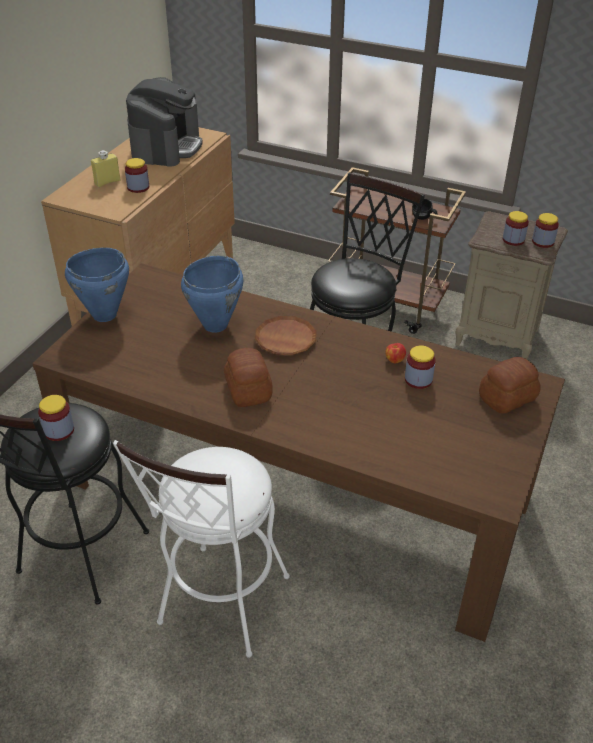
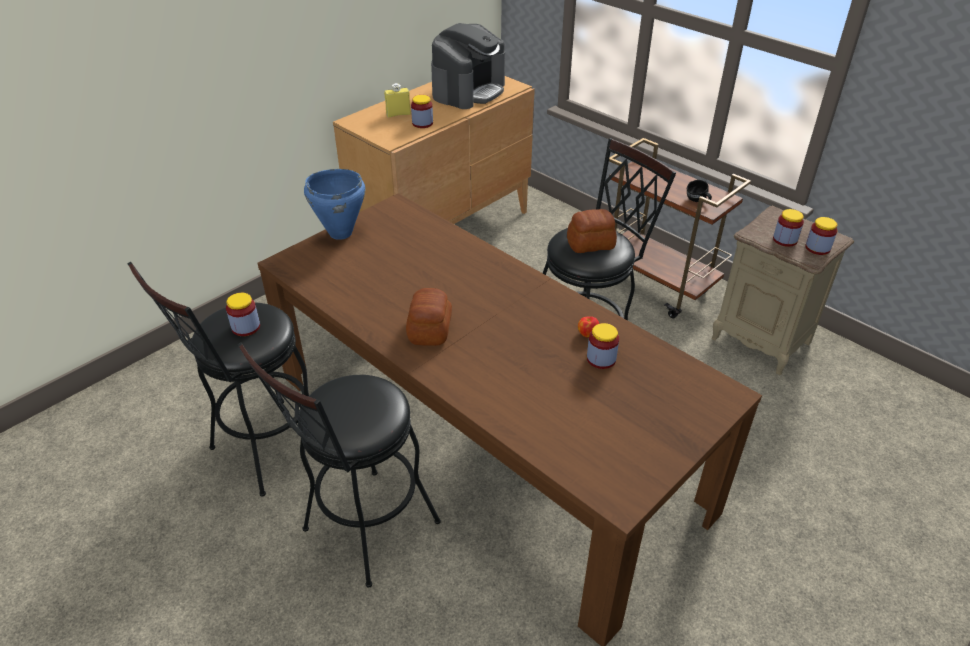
camera: 20 degrees right, 0 degrees up
white stool [113,440,290,658] -> black stool [238,342,441,588]
blue cooking pot [181,256,243,333] -> none
brown plate [255,316,317,355] -> none
bread [479,357,541,414] -> bread moved to [567,209,617,253]

